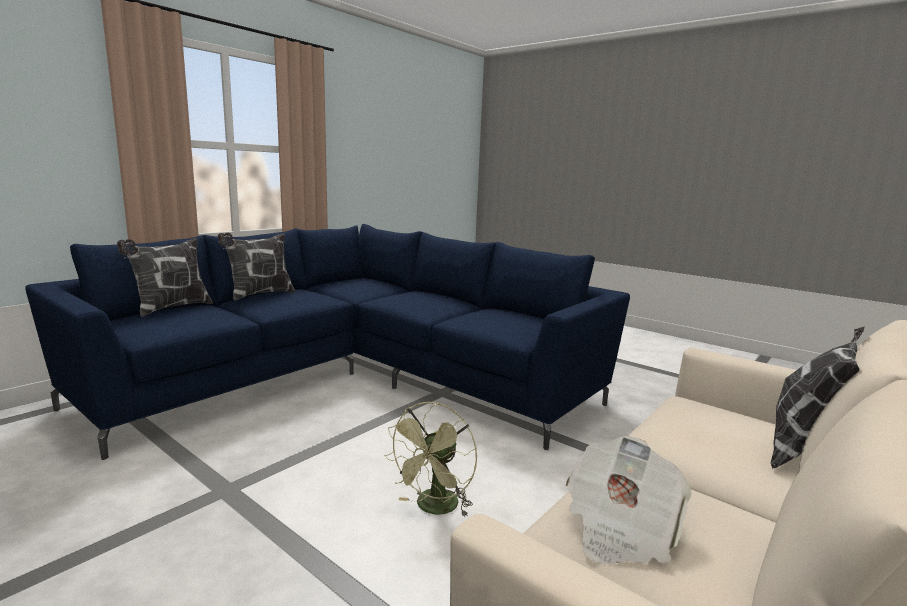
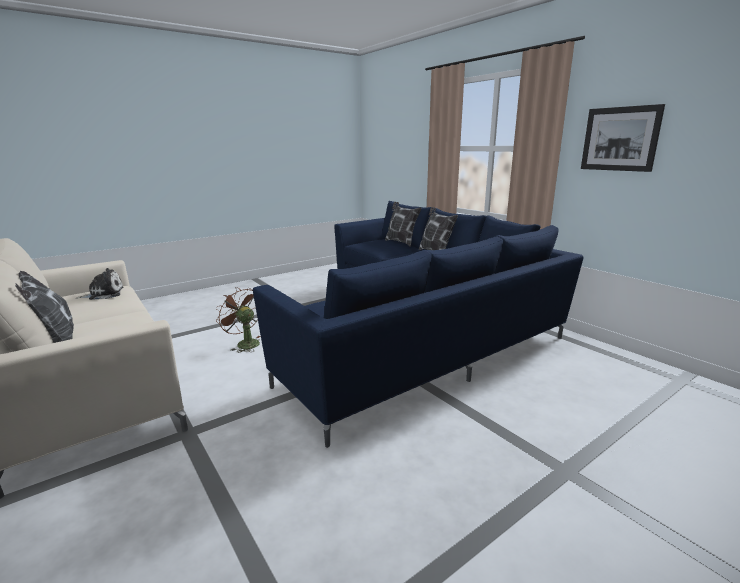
camera: 105 degrees right, 5 degrees up
green fan [384,402,477,517] -> brown fan [215,287,261,353]
newspaper [566,436,692,564] -> plush toy [75,268,124,300]
none -> picture [581,104,665,172]

